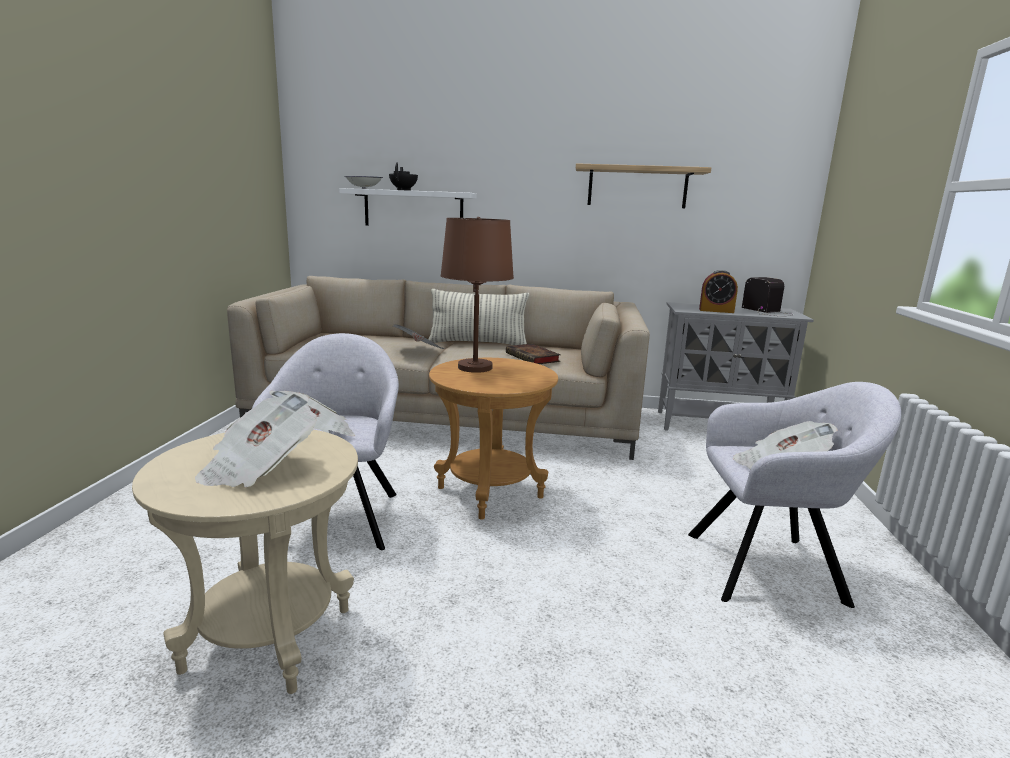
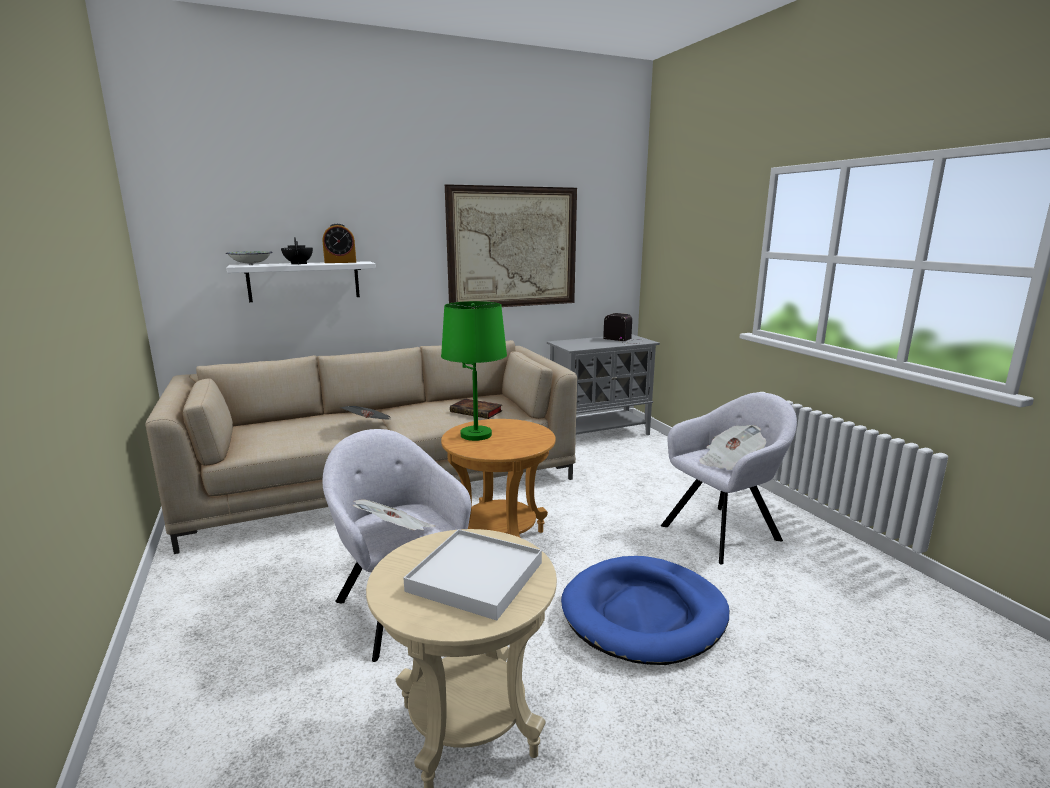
camera: 30 degrees left, 0 degrees up
newspaper [195,393,317,487] -> white tray [404,529,542,621]
pillow [429,289,529,345] -> none
brown table lamp [441,217,514,373] -> green table lamp [441,301,507,441]
shelf [576,163,712,208] -> picture [445,184,577,307]
alarm clock [699,270,738,313] -> alarm clock moved to [323,223,356,263]
none -> blue dog bed [561,556,729,665]

